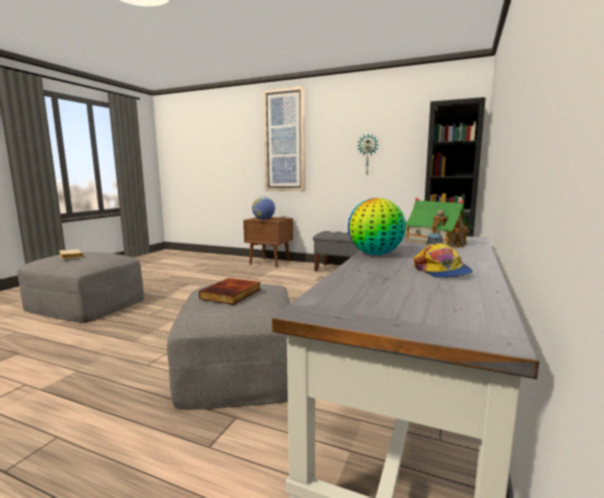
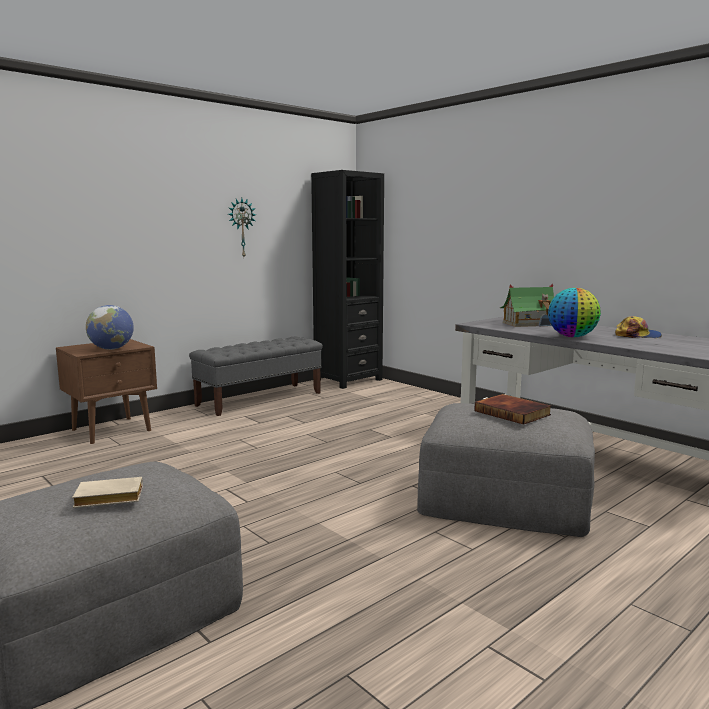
camera: 65 degrees left, 0 degrees up
picture [263,86,305,191] -> none

